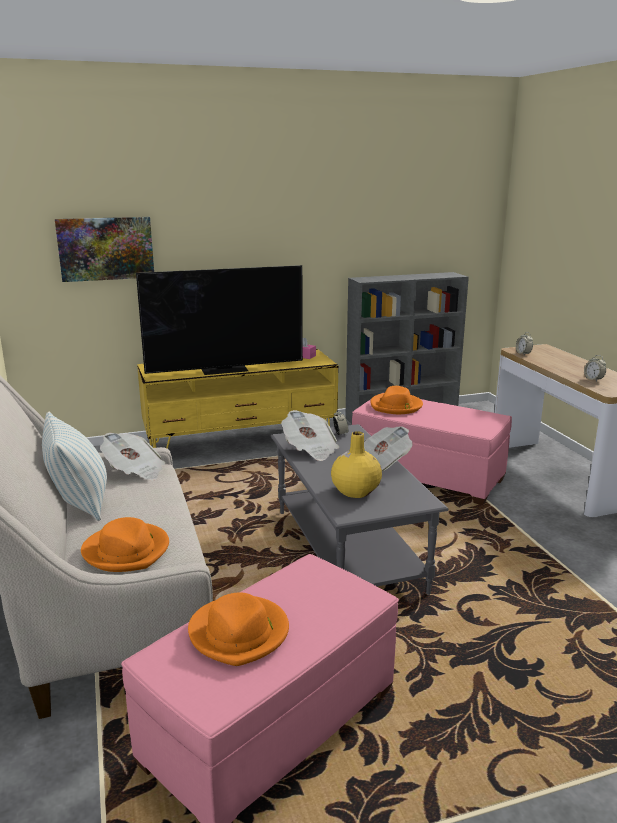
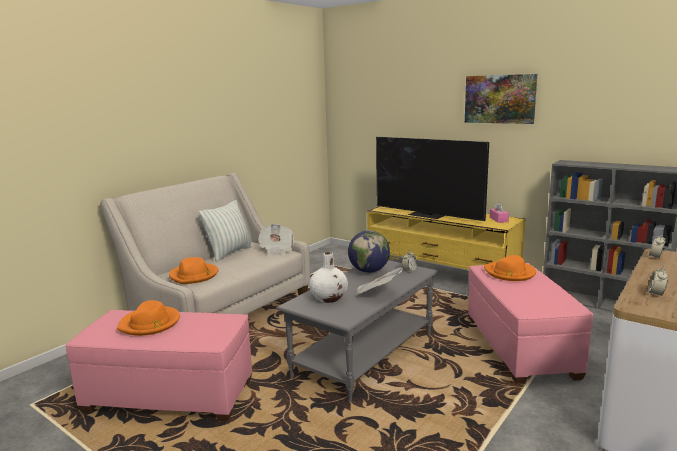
camera: 55 degrees right, 5 degrees down
picture [55,217,154,282] -> picture moved to [465,74,537,124]
newspaper [281,410,339,461] -> globe [348,230,390,273]
yellow vase [331,431,382,498] -> white vase [309,252,348,303]

